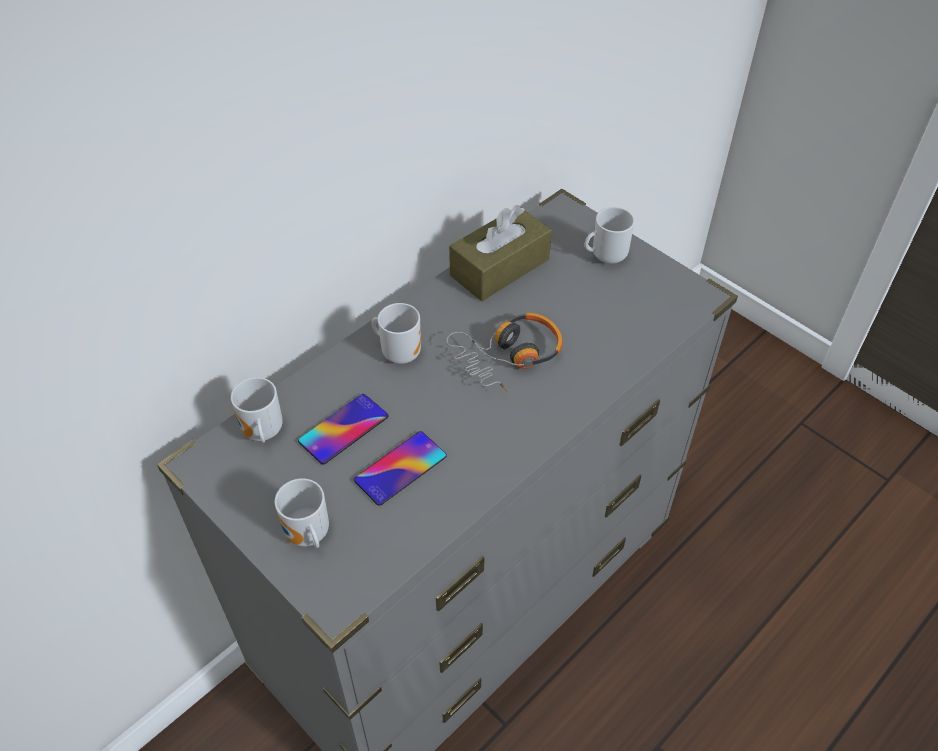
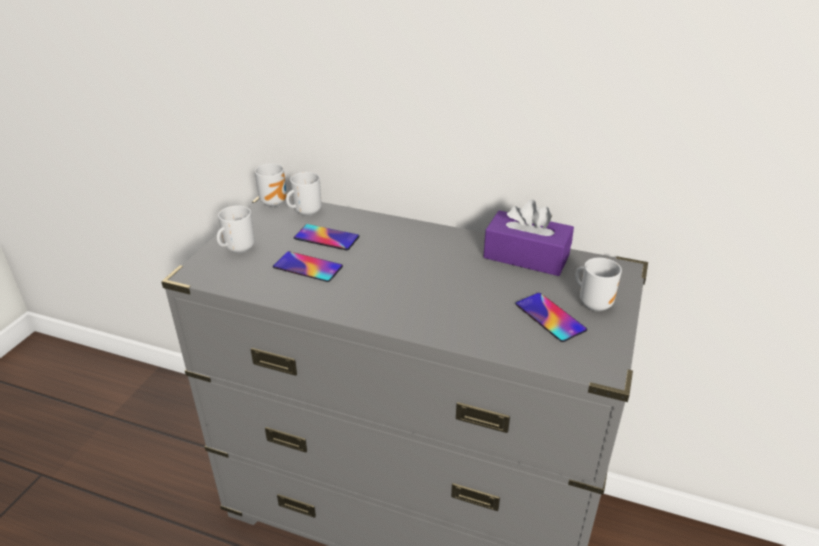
camera: 65 degrees right, 15 degrees down
mug [371,303,421,364] -> mug moved to [255,163,286,207]
headphones [446,313,563,392] -> none
brown tissue box [449,205,552,301] -> purple tissue box [483,199,574,276]
none -> phone [515,293,587,342]

